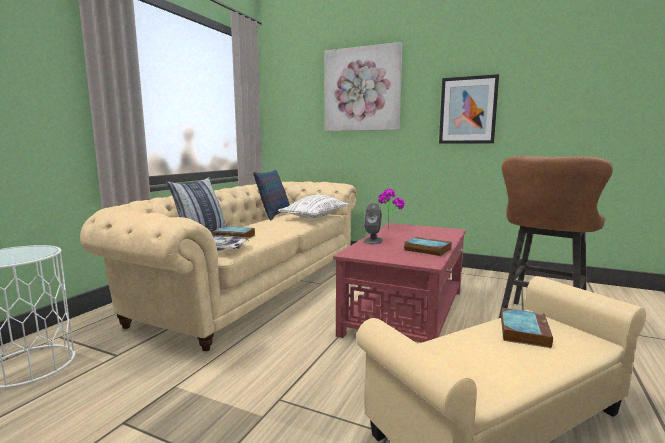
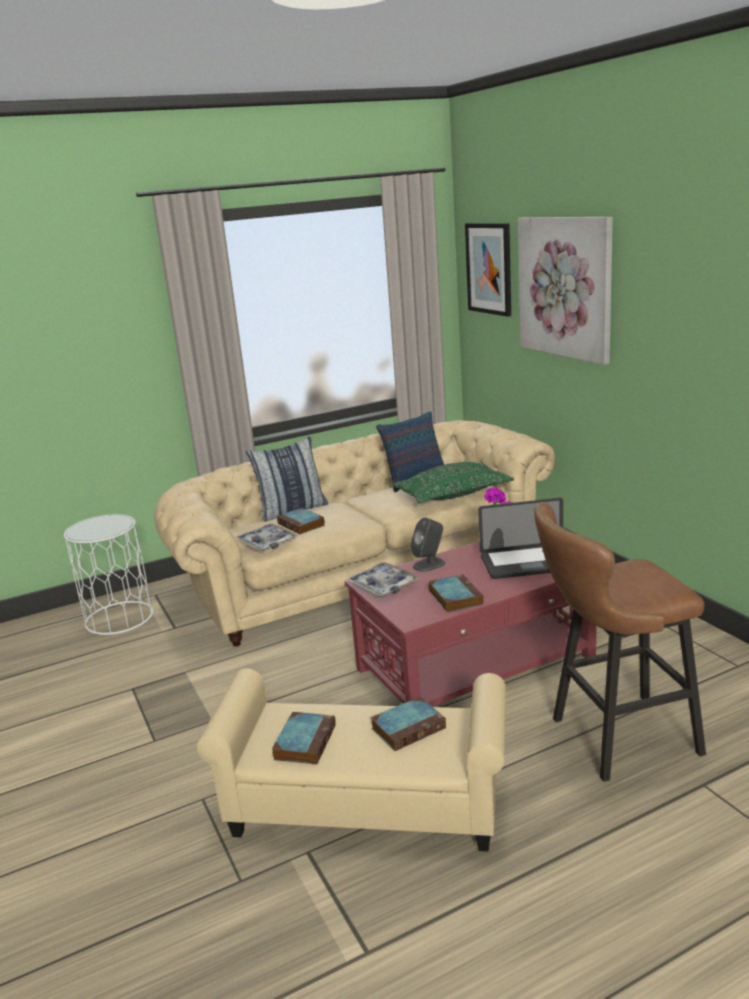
camera: 40 degrees right, 10 degrees up
white pillow [278,195,350,218] -> green pillow [393,462,514,503]
picture [439,74,499,144] -> picture moved to [465,223,511,317]
none -> book [272,712,336,764]
none -> tray [346,562,421,596]
none -> laptop [478,498,563,579]

